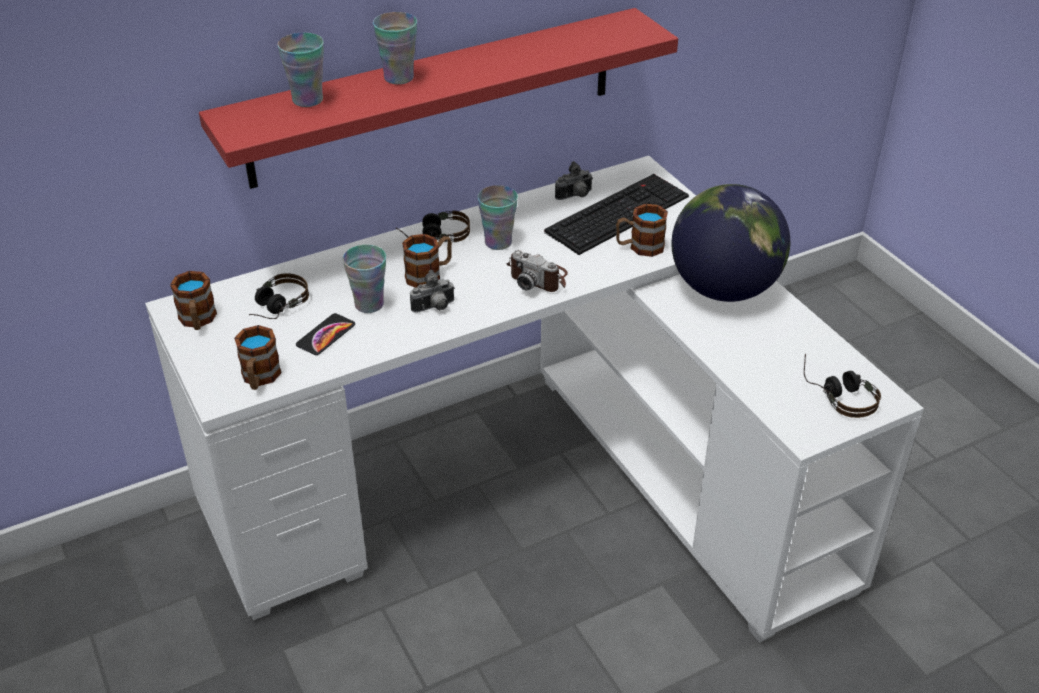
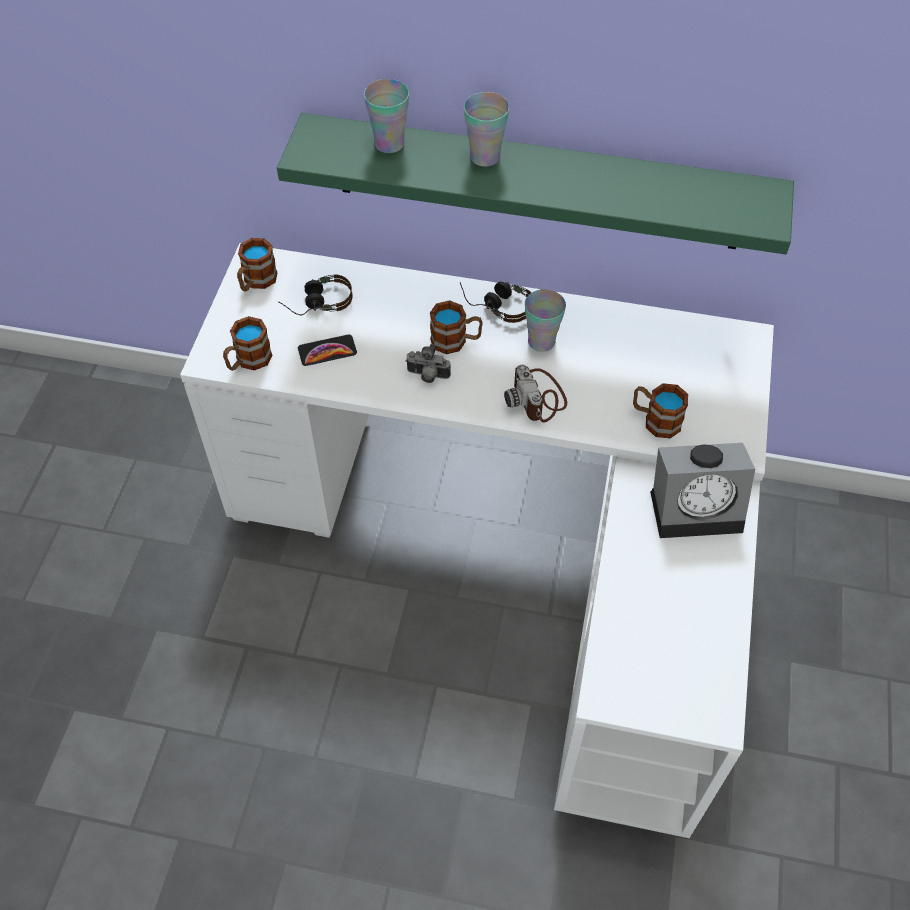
camera: 40 degrees right, 15 degrees up
red shelf [199,8,678,189] -> green shelf [277,113,794,254]
cup [343,245,386,313] -> none
keyboard [544,174,689,255] -> none
camera [555,161,593,200] -> none
globe [671,184,790,302] -> alarm clock [650,443,755,538]
headphones [804,354,881,418] -> none

